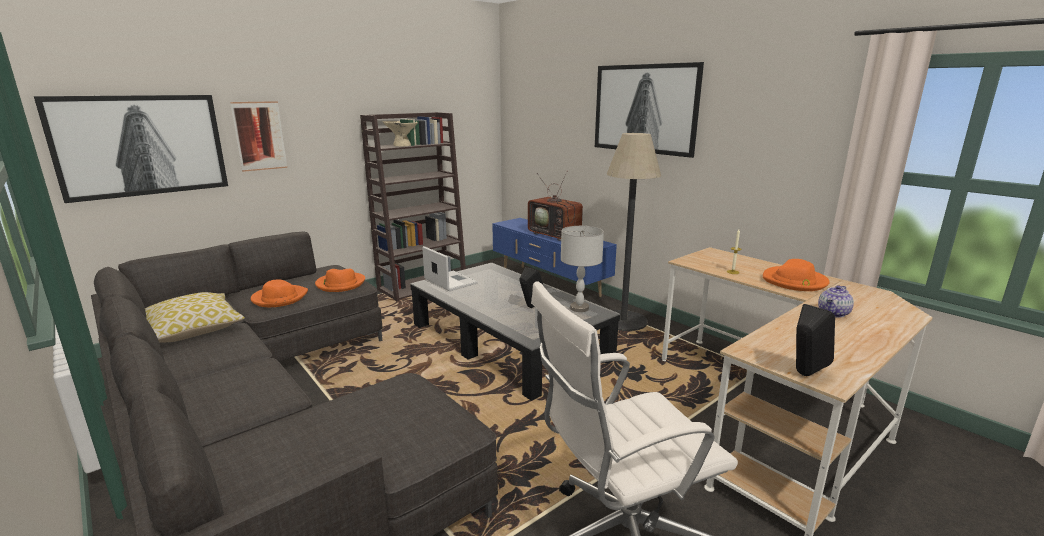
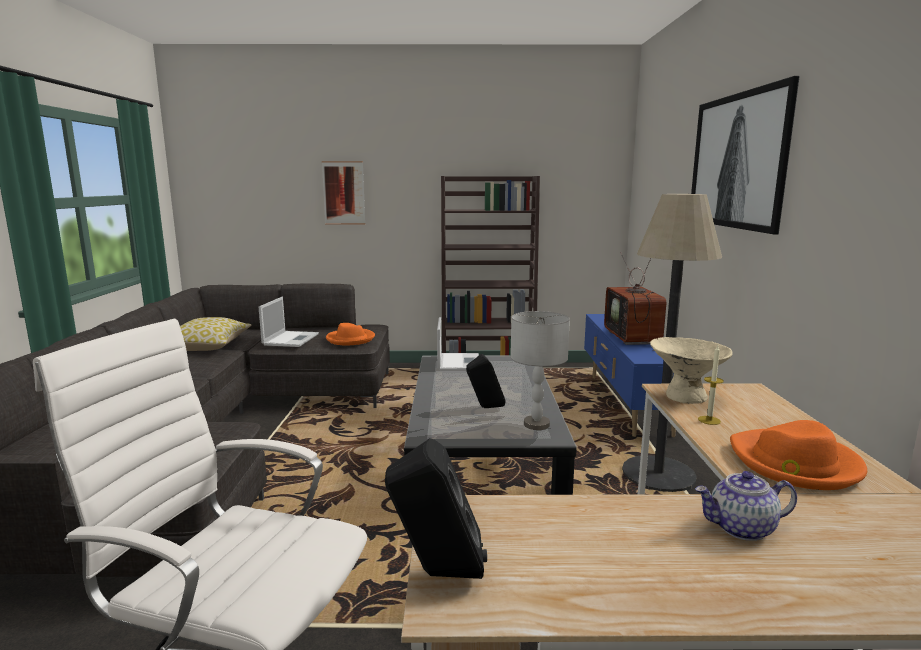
camera: 40 degrees right, 5 degrees down
picture [34,95,228,203] -> none
orange hat [251,280,308,307] -> laptop [259,297,319,347]
beige bowl [383,121,418,146] -> beige bowl moved to [650,337,733,404]

